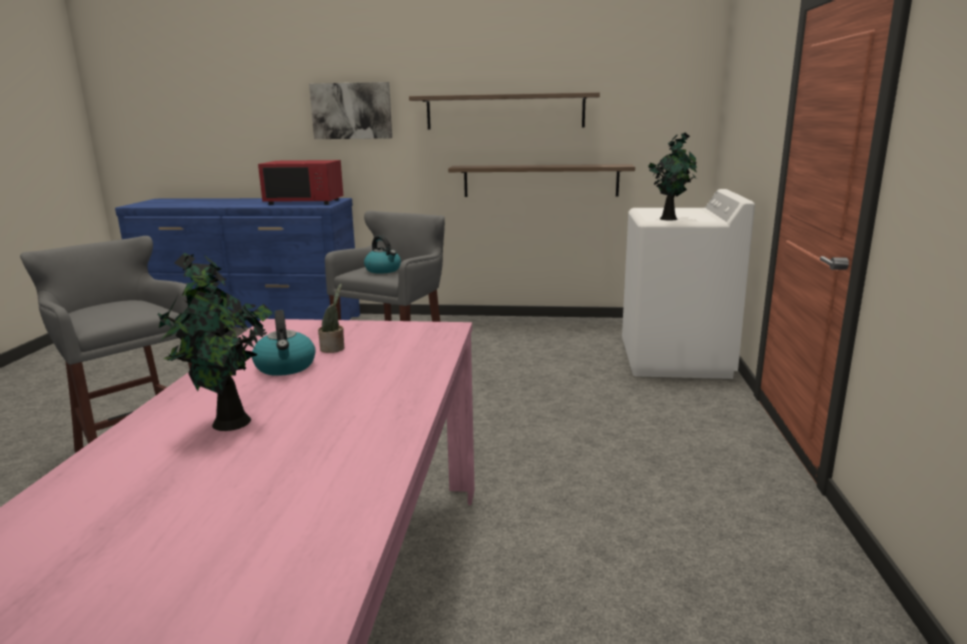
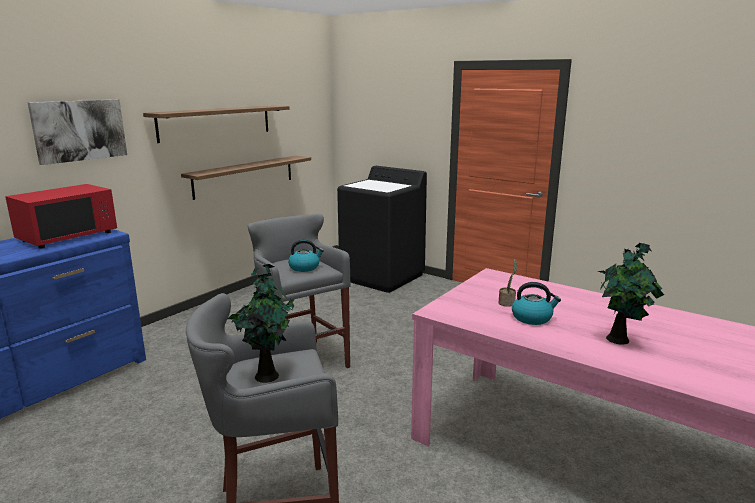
camera: 60 degrees left, 0 degrees up
white washing machine [622,189,755,379] -> black washing machine [337,166,427,293]
potted plant [648,133,697,220] -> potted plant moved to [227,264,295,383]

